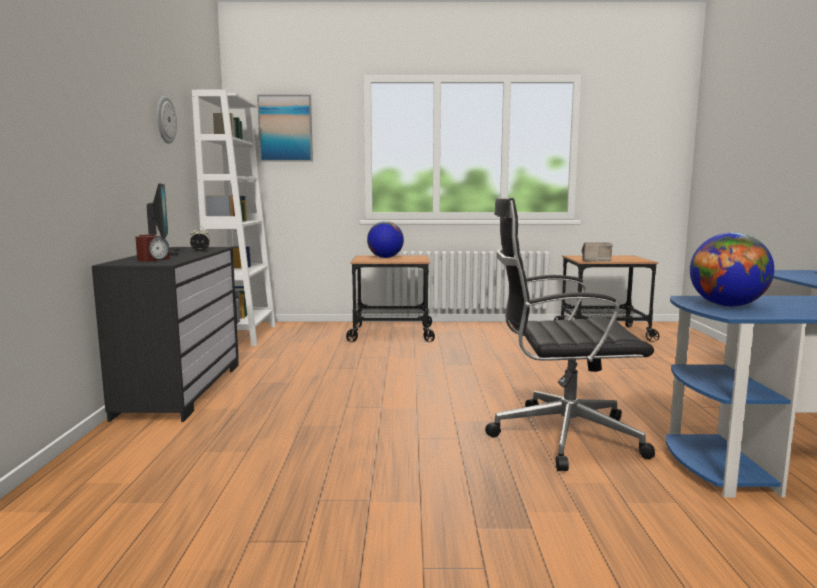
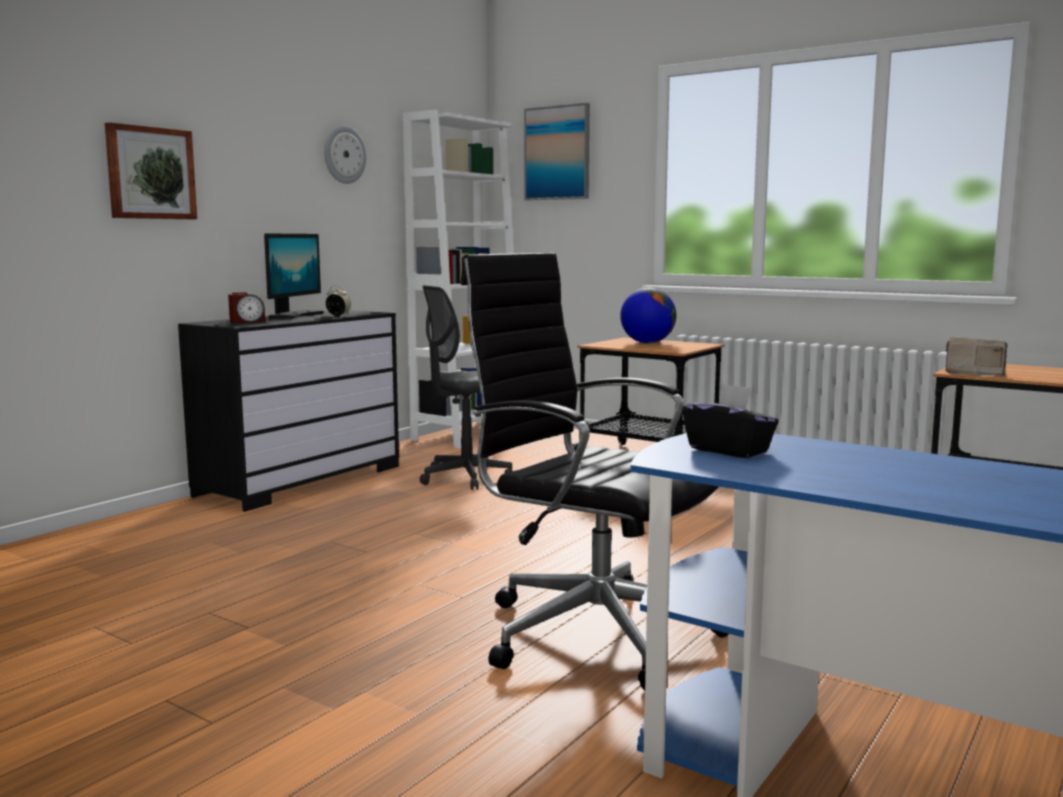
camera: 35 degrees right, 0 degrees up
globe [690,232,774,307] -> black tissue box [682,384,779,458]
none -> picture [105,122,197,219]
none -> grey office chair [420,286,512,490]

